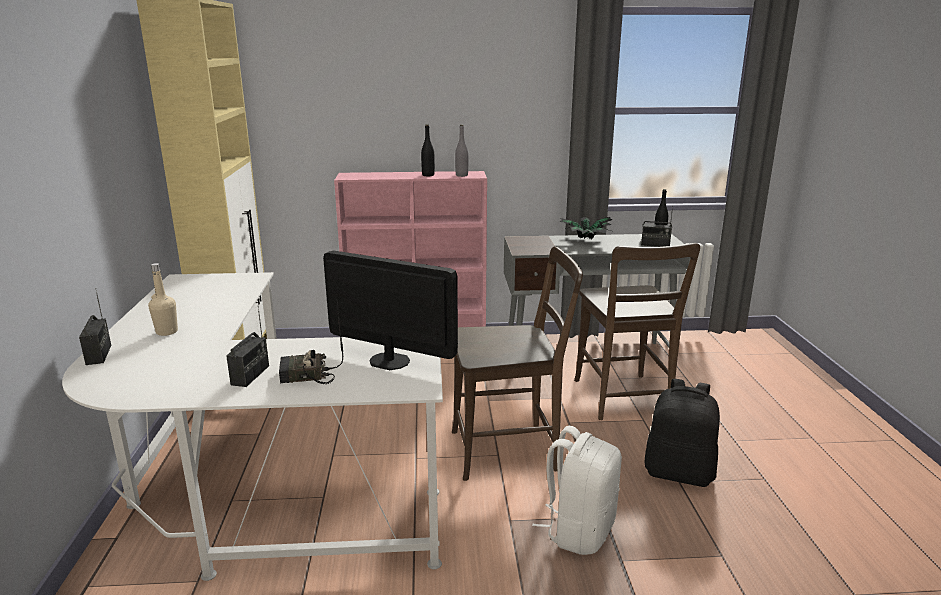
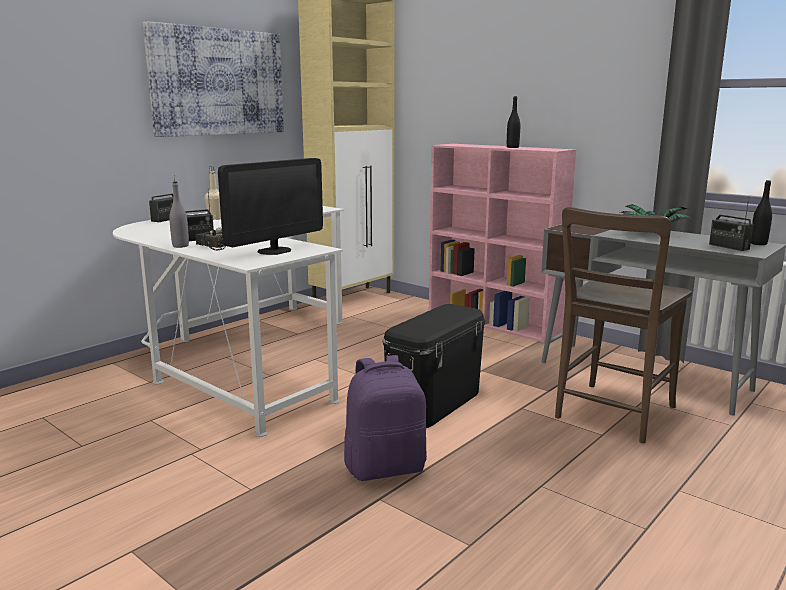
camera: 45 degrees right, 5 degrees down
monitor [323,250,458,370] -> monitor turned 60 degrees clockwise [218,158,323,255]
brown chair [452,247,583,481] -> black storage box [383,304,485,428]
grey bottle [455,125,468,177] -> grey bottle moved to [169,181,189,248]
white backpack [532,426,622,555] -> purple backpack [344,355,427,481]
black backpack [645,379,720,487] -> none
none -> picture [143,21,284,137]

